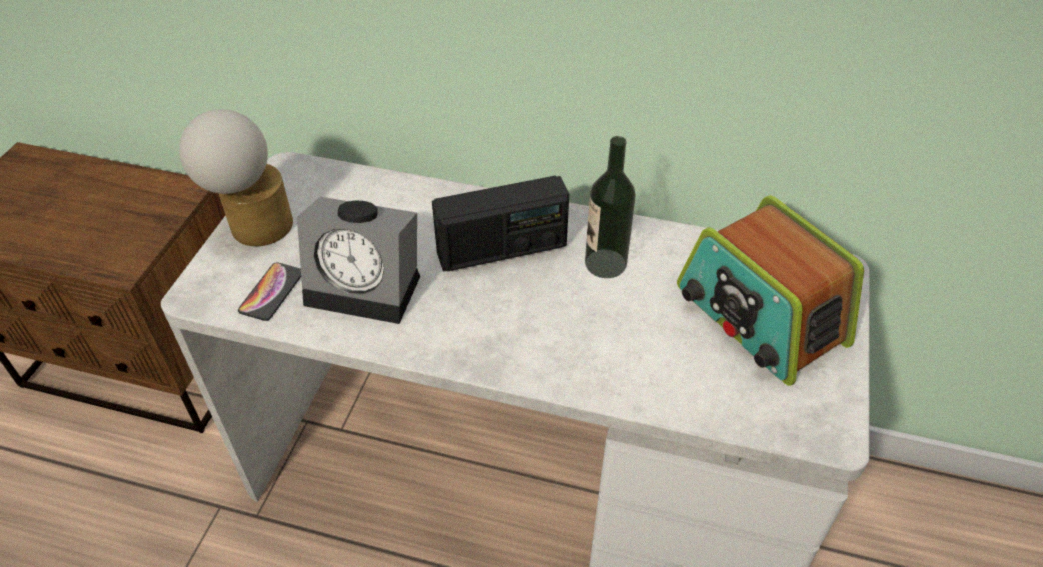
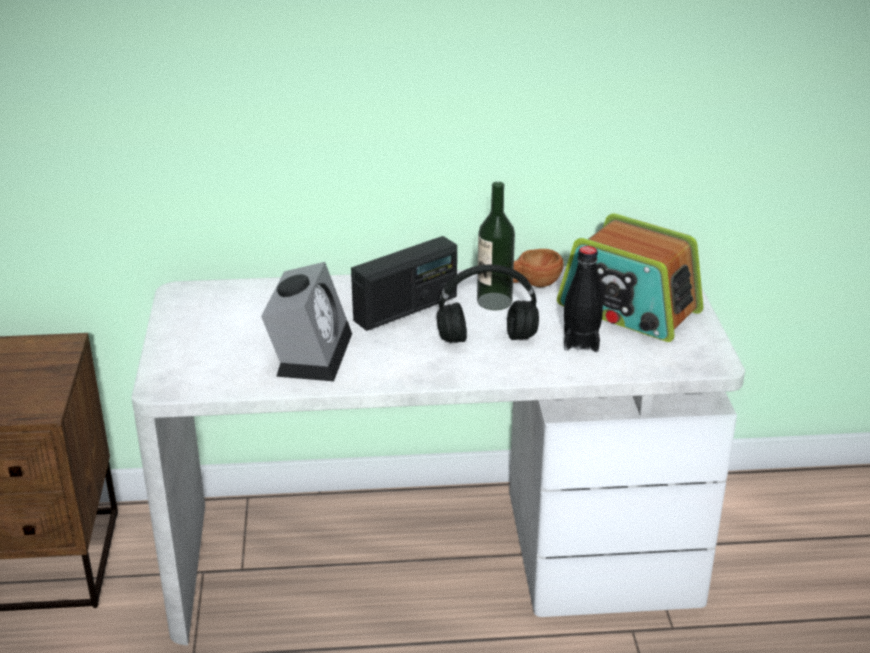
camera: 20 degrees left, 15 degrees down
table lamp [179,109,293,246] -> none
phone [238,262,301,321] -> none
alarm clock [297,197,420,324] -> alarm clock turned 75 degrees counterclockwise [261,262,352,381]
none -> black headphones [436,265,539,343]
none -> brown cup [513,249,564,287]
none -> black bottle [564,246,603,352]

